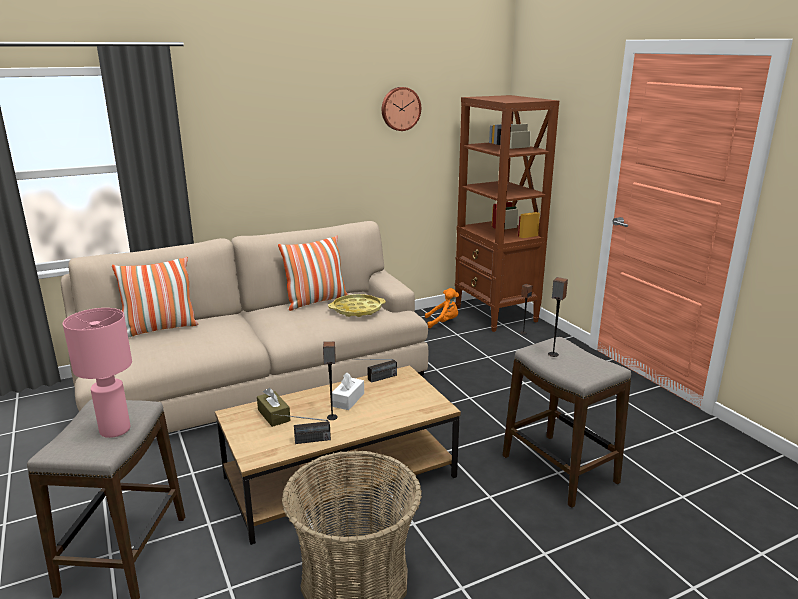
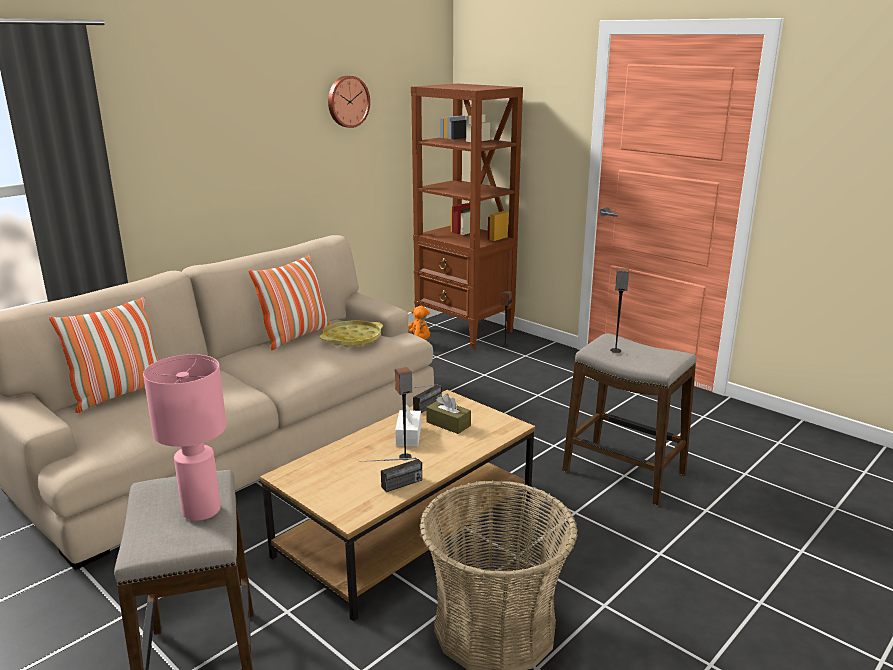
camera: 20 degrees left, 0 degrees up
brown tissue box [257,388,291,427] -> brown tissue box moved to [426,394,471,434]

